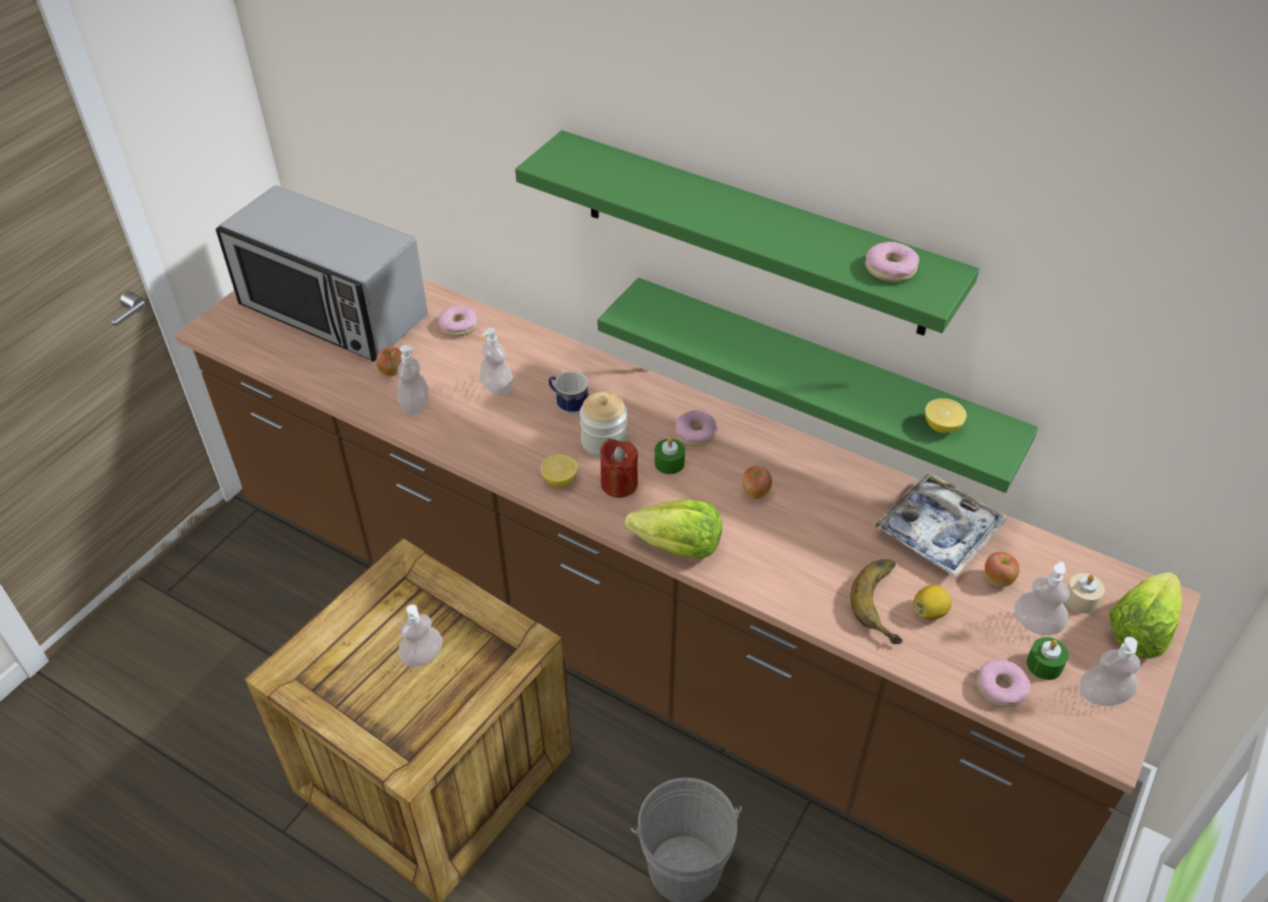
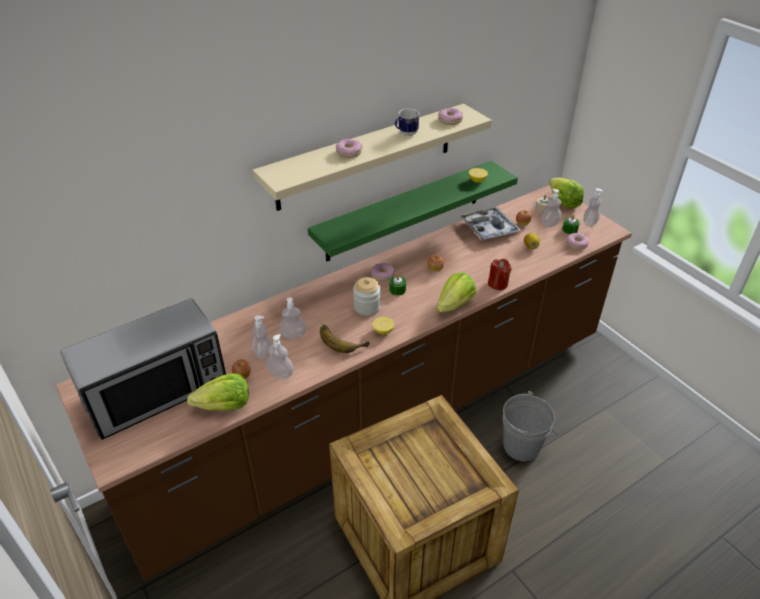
camera: 65 degrees left, 5 degrees down
soap dispenser [398,604,443,667] -> soap dispenser moved to [253,315,272,359]
donut [438,306,477,337] -> donut moved to [336,139,362,158]
green shelf [515,130,979,336] -> beige shelf [252,104,492,211]
mug [549,371,589,415] -> mug moved to [395,108,420,136]
red candle [600,439,638,498] -> red candle moved to [488,259,511,290]
banana [850,559,902,644] -> banana moved to [320,325,370,353]
none -> lettuce [187,373,249,411]

